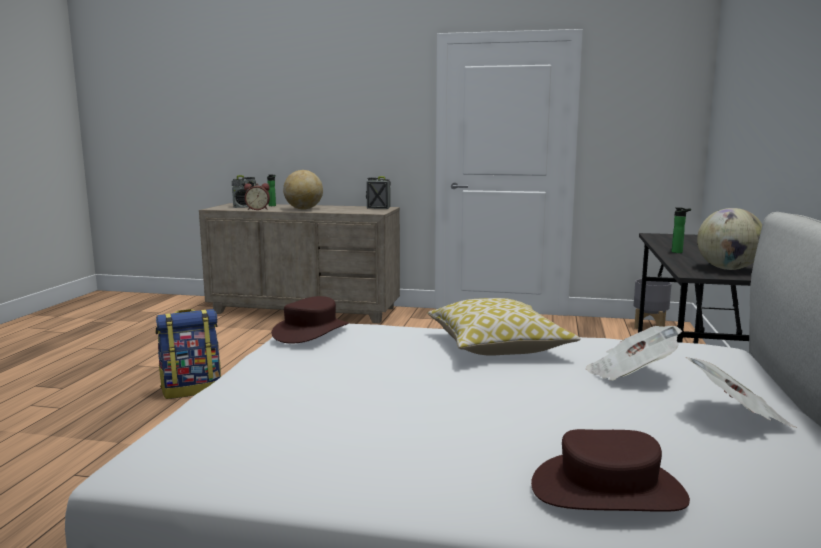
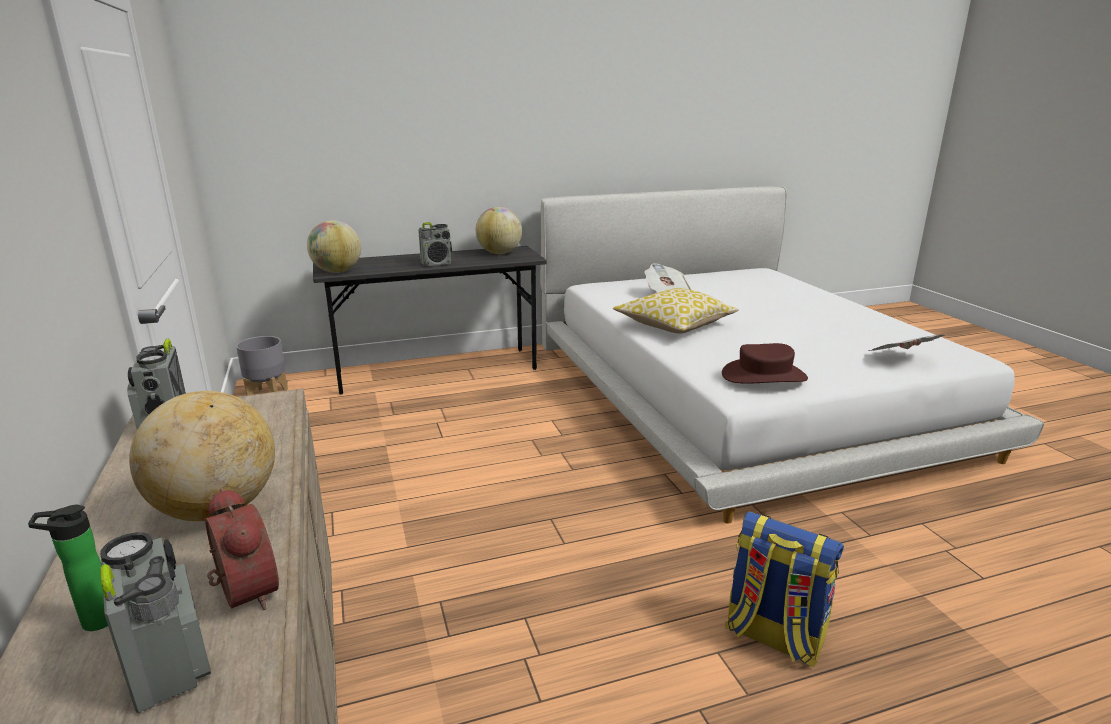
camera: 120 degrees left, 10 degrees up
brown hat [531,429,690,512] -> none
bottle [672,207,691,253] -> radio [418,222,452,266]
newspaper [686,357,797,428] -> newspaper moved to [868,335,945,351]
none -> globe [307,220,361,273]

